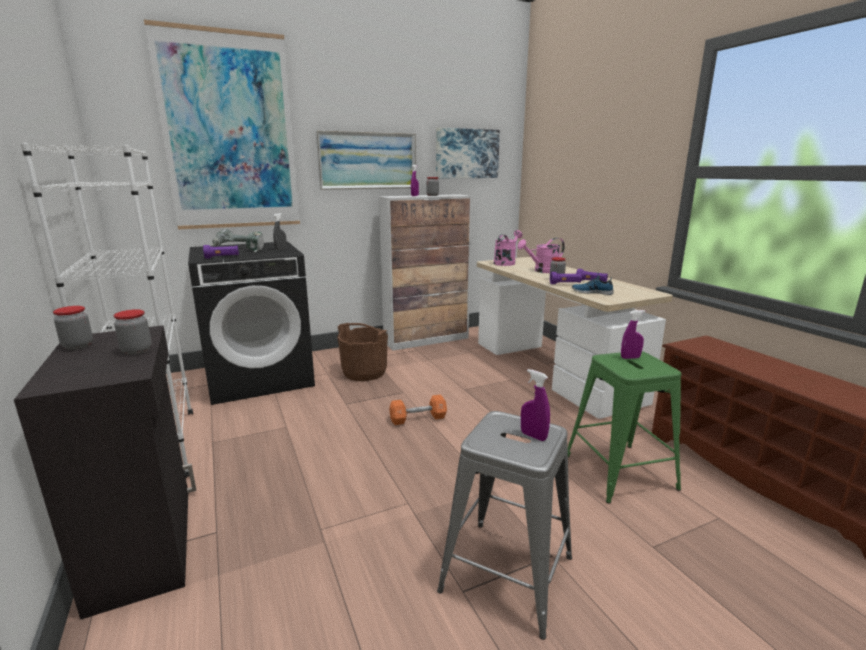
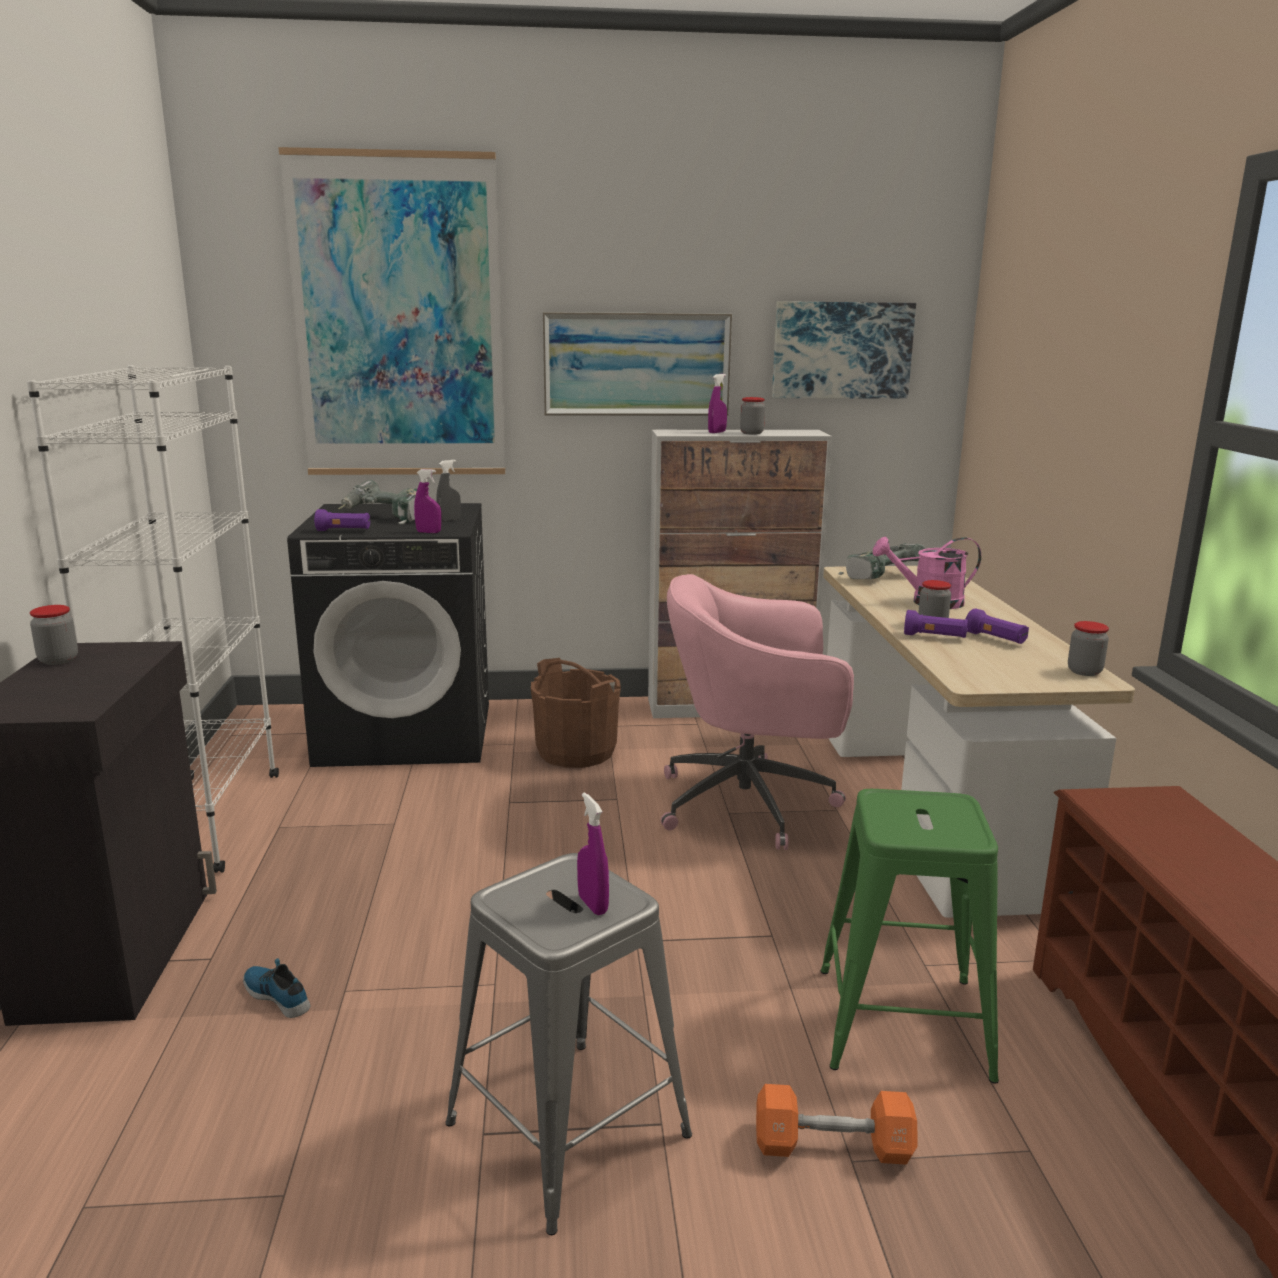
camera: 20 degrees right, 0 degrees up
jar [113,309,152,355] -> jar moved to [1068,621,1109,676]
orange dumbbell [389,395,447,425] -> orange dumbbell moved to [756,1084,918,1165]
pink watering can [494,230,523,266] -> power drill [838,543,925,579]
shoe [572,273,614,295] -> shoe moved to [243,958,310,1018]
purple spray bottle [621,310,645,359] -> purple spray bottle moved to [414,469,441,533]
none -> pink office chair [660,574,854,850]

